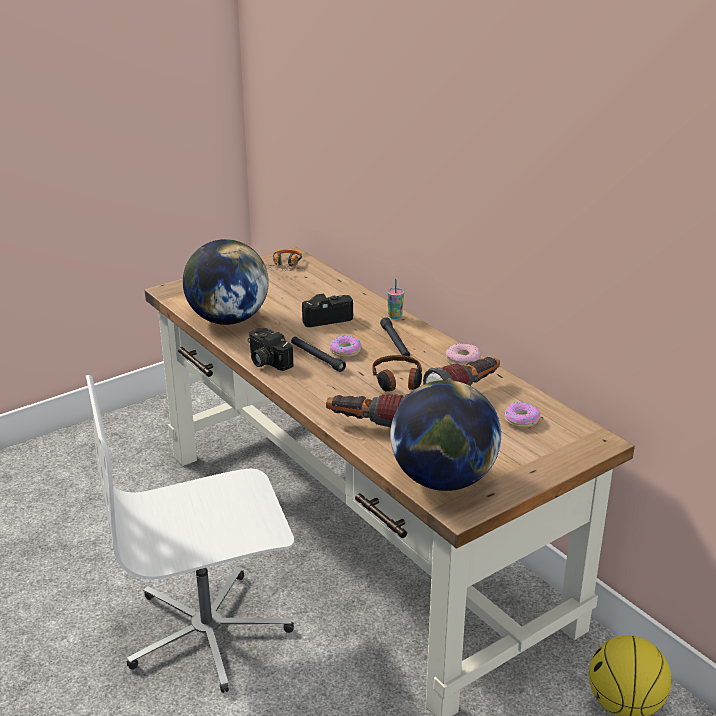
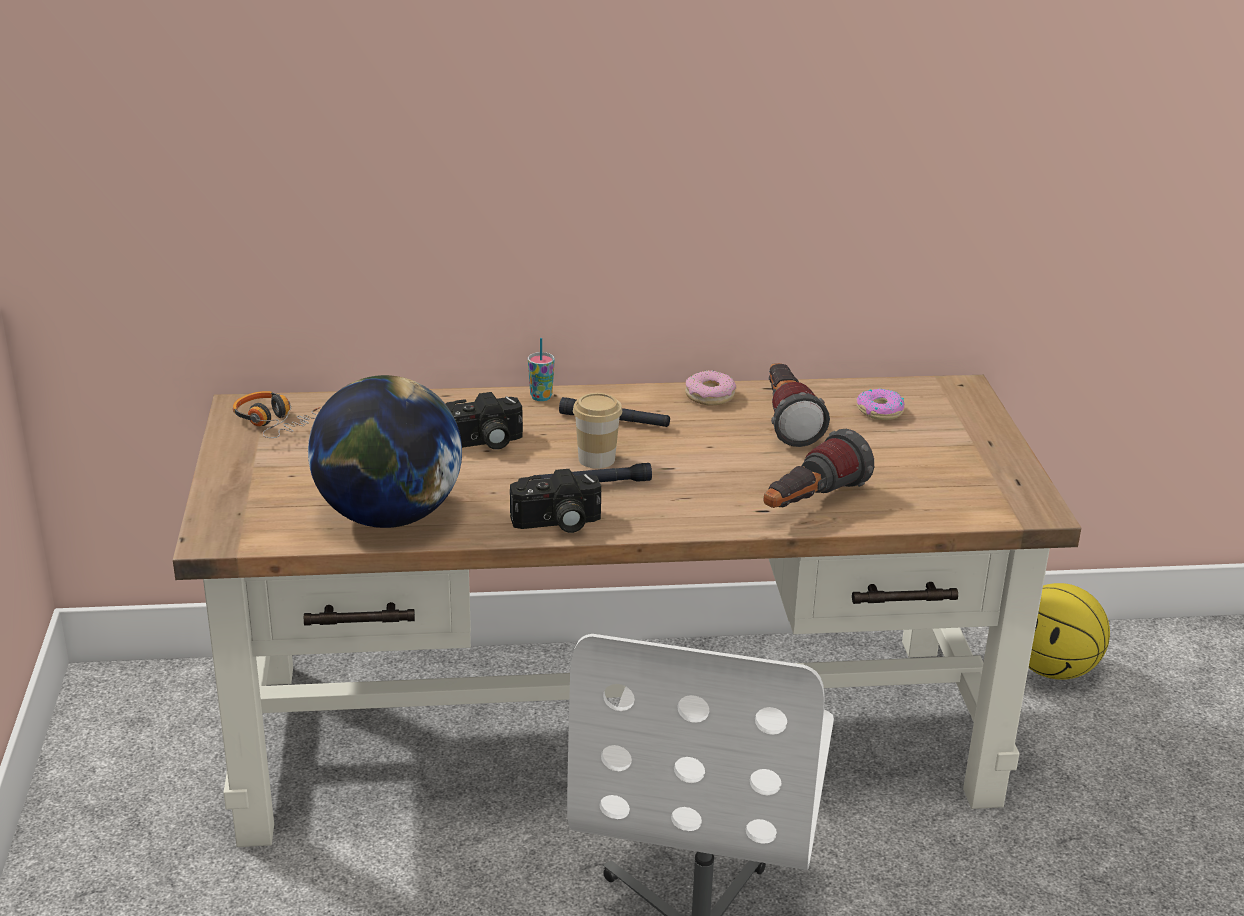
camera: 60 degrees left, 0 degrees up
camera [302,294,353,327] -> camera turned 120 degrees counterclockwise [446,392,523,450]
donut [330,335,361,357] -> cup [573,393,622,469]
headphones [372,355,422,392] -> none
globe [390,380,501,491] -> none

